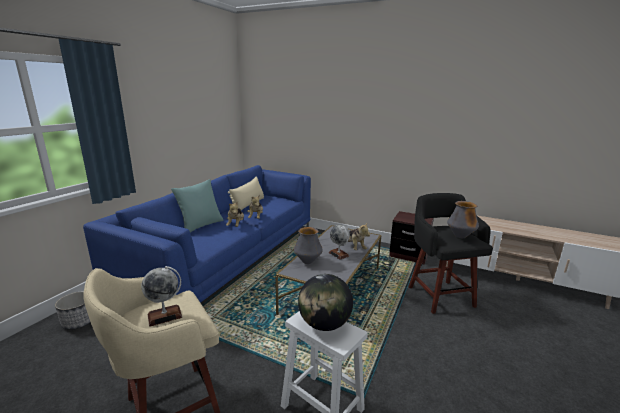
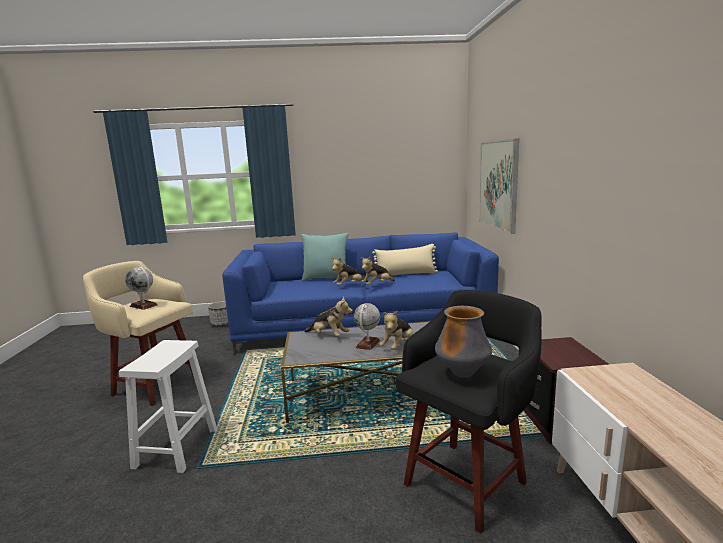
camera: 60 degrees right, 5 degrees down
vase [294,227,323,264] -> plush toy [304,296,353,336]
globe [298,274,353,331] -> none
none -> picture [479,139,519,234]

